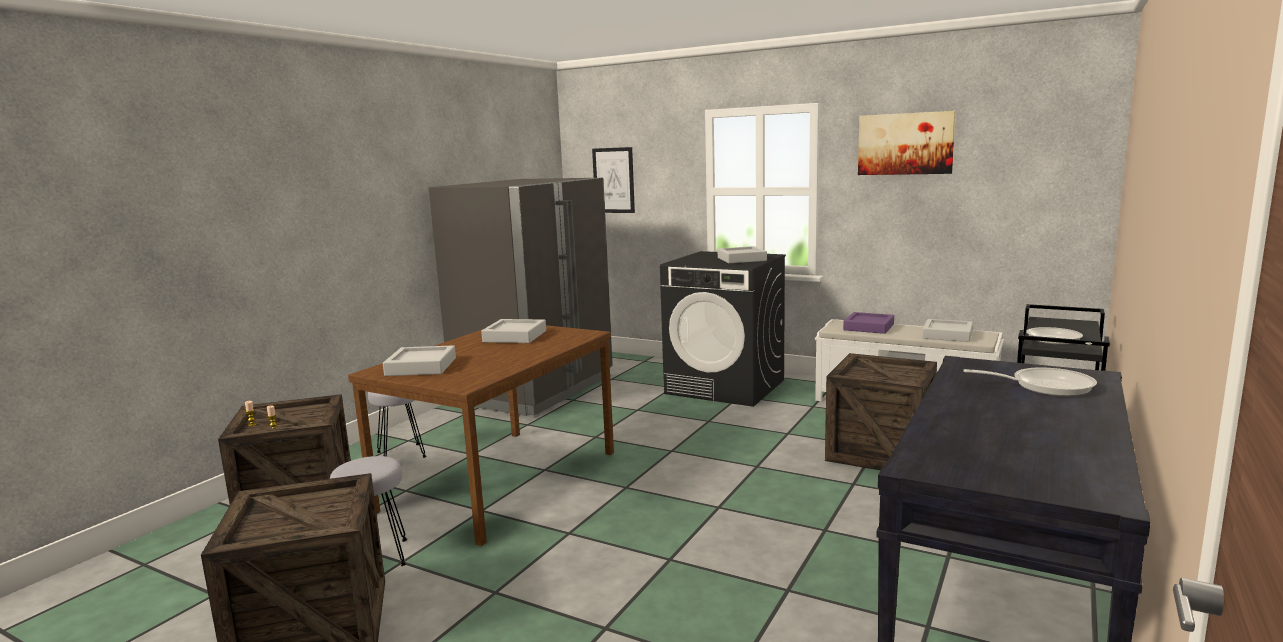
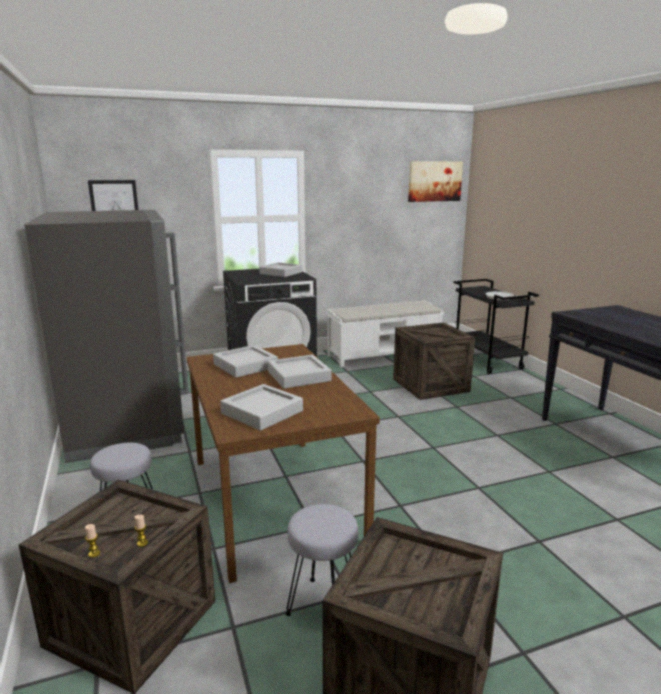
camera: 50 degrees left, 5 degrees up
purple tray [843,312,894,334] -> none
picture [858,111,956,175] -> picture moved to [408,161,463,202]
grey tray [922,319,973,342] -> grey tray moved to [268,355,332,389]
frying pan [963,367,1097,397] -> none

